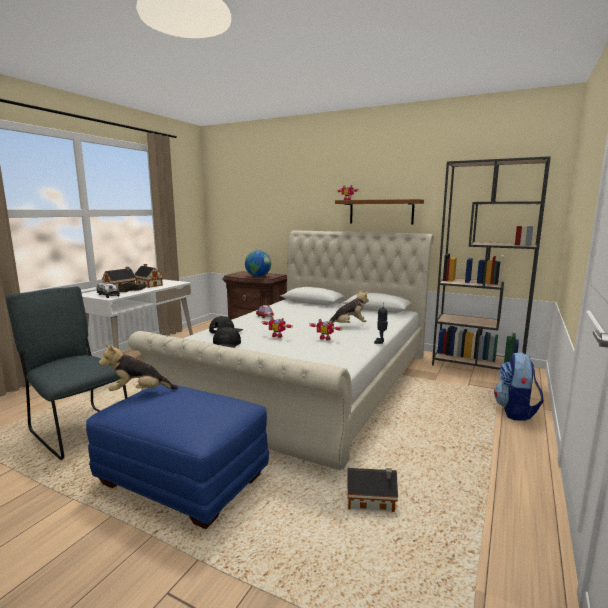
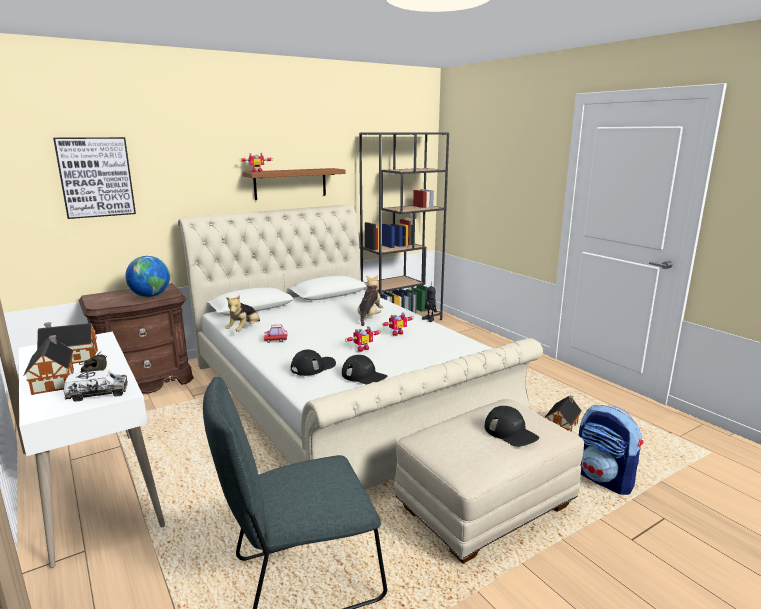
camera: 60 degrees left, 5 degrees up
blue ottoman [86,384,269,529] -> beige ottoman [394,399,584,564]
plush toy [99,344,178,391] -> plush toy moved to [225,295,260,332]
backpack [494,352,544,421] -> backpack moved to [578,405,644,495]
none -> picture [53,137,136,219]
none -> black cap [485,406,539,447]

